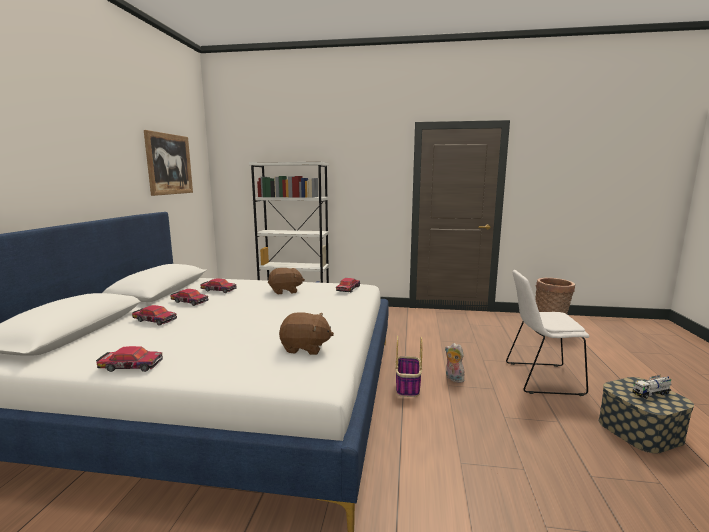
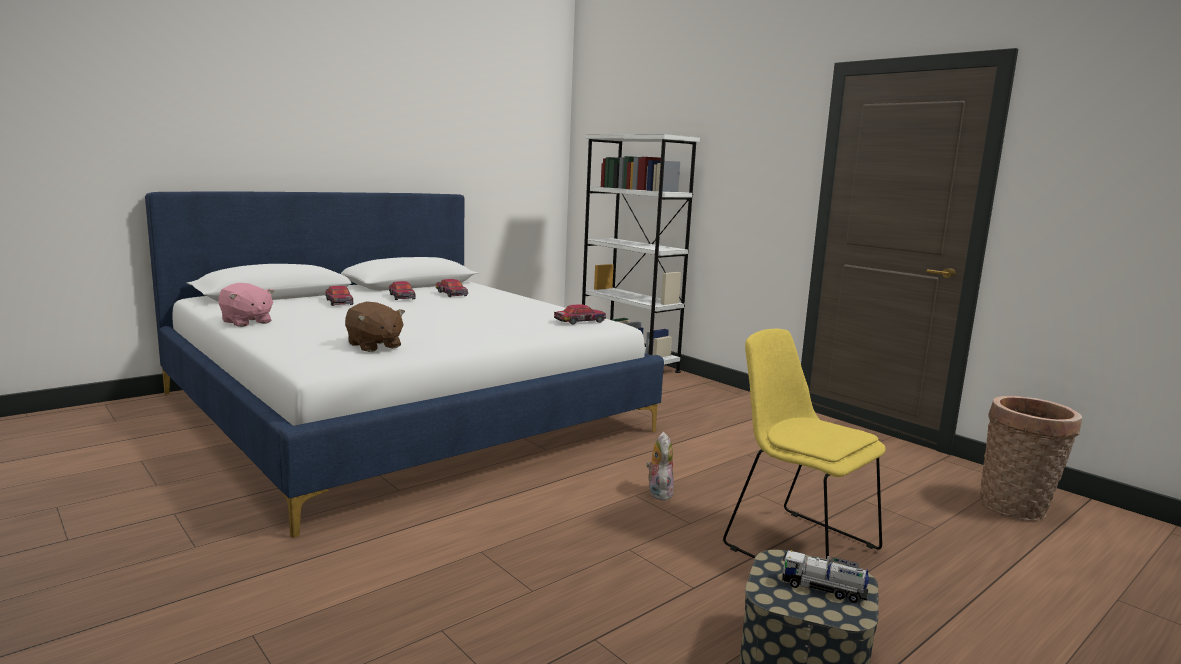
camera: 40 degrees right, 0 degrees up
toy car [96,346,163,372] -> pink plush toy [219,283,274,327]
picture [144,130,193,196] -> none
brown plush toy [268,268,305,294] -> none
basket [395,335,422,397] -> none
white chair [506,270,589,396] -> yellow chair [723,329,886,559]

